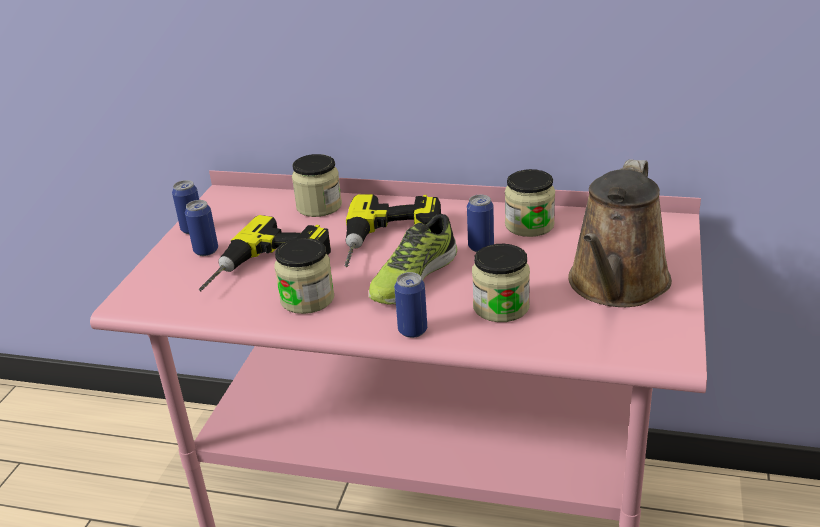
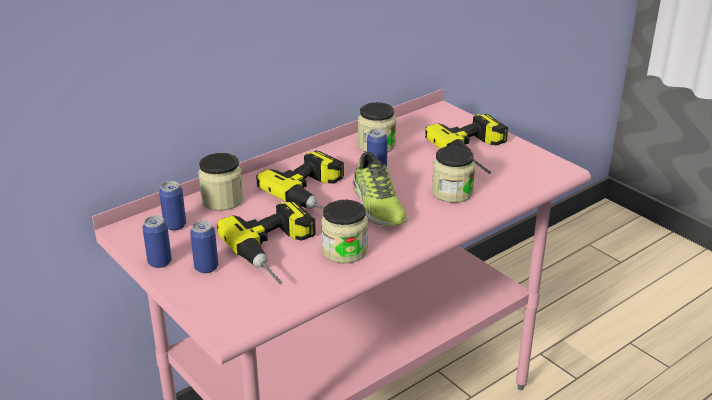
camera: 55 degrees left, 0 degrees up
can [394,272,427,338] -> can moved to [159,181,186,231]
brown watering can [568,159,672,307] -> power drill [425,114,508,174]

